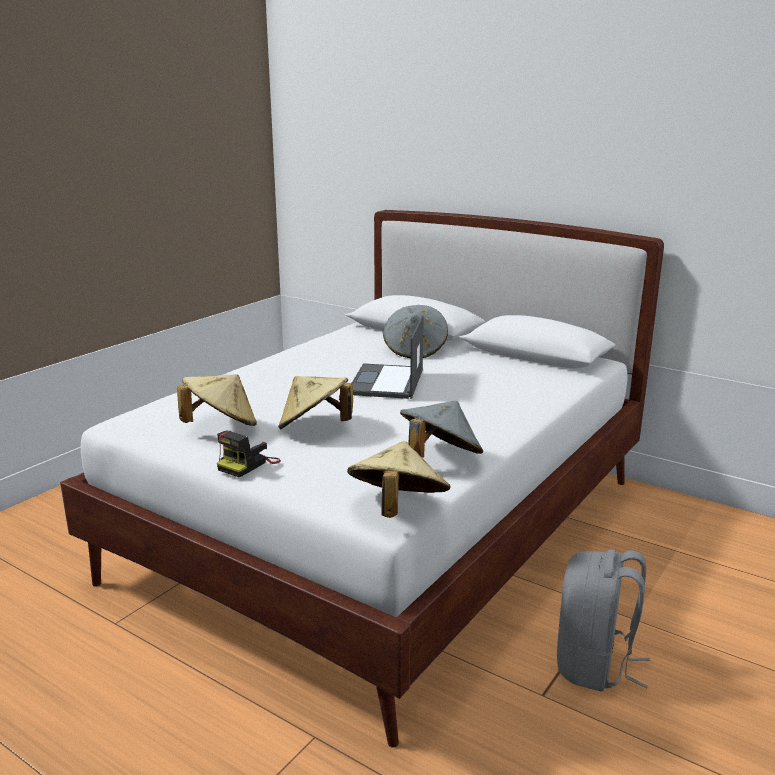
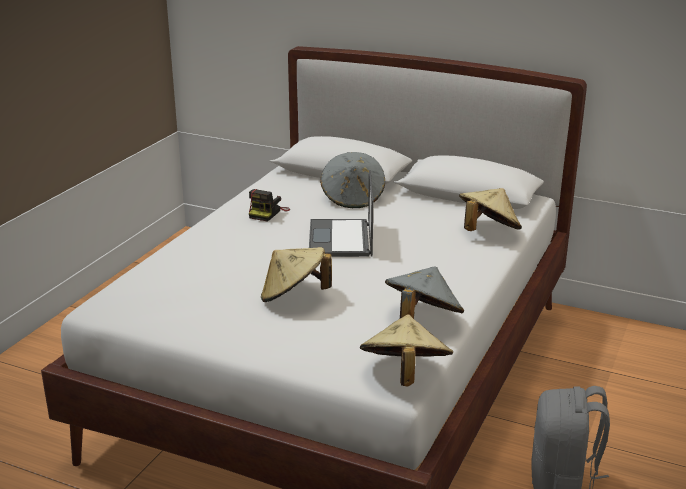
camera: 10 degrees left, 5 degrees up
beige hat [177,374,257,426] -> beige hat moved to [459,188,522,231]
camera [217,430,281,478] -> camera moved to [249,189,290,222]

